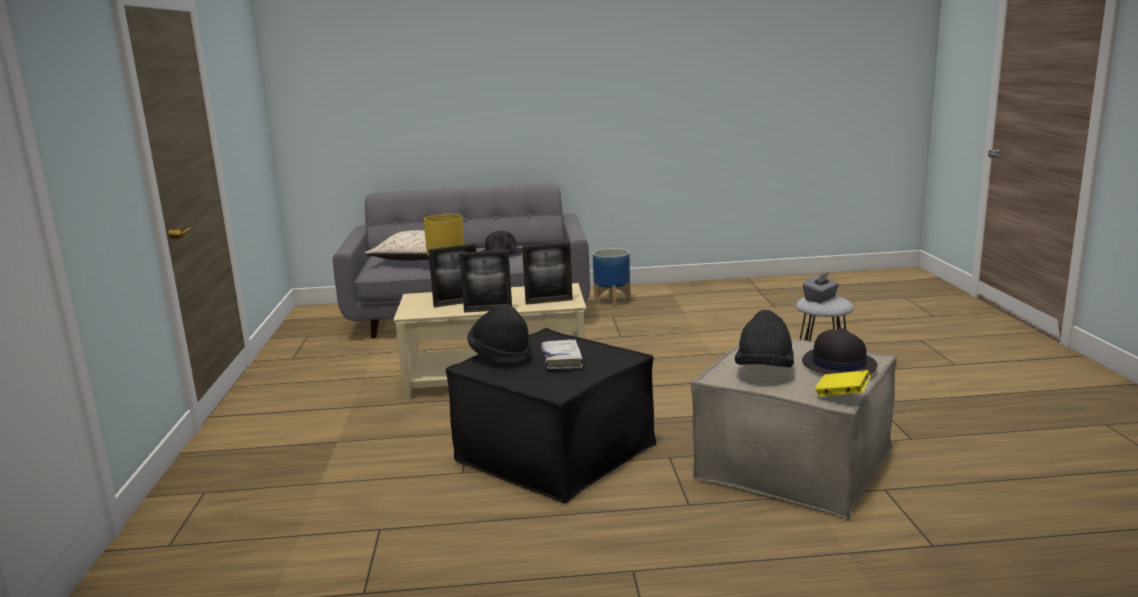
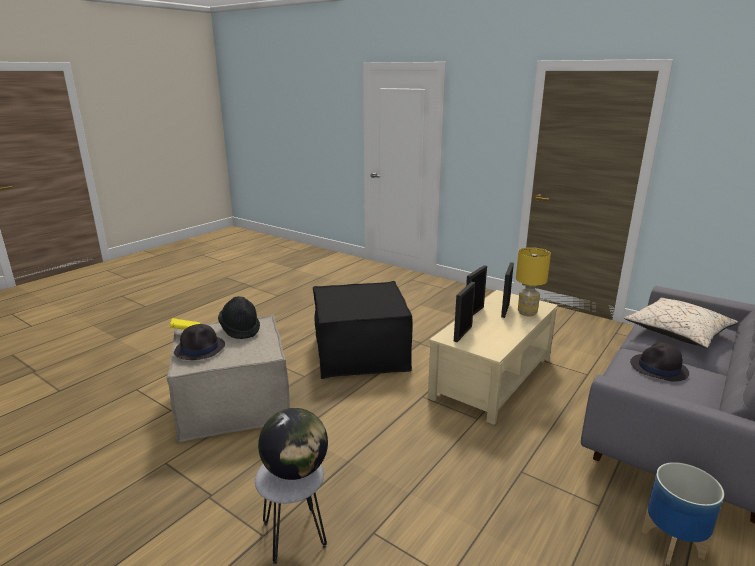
camera: 130 degrees right, 5 degrees up
black hat [467,304,532,365] -> none
white book [541,339,583,370] -> none
grey tissue box [803,273,839,303] -> globe [258,408,328,480]

